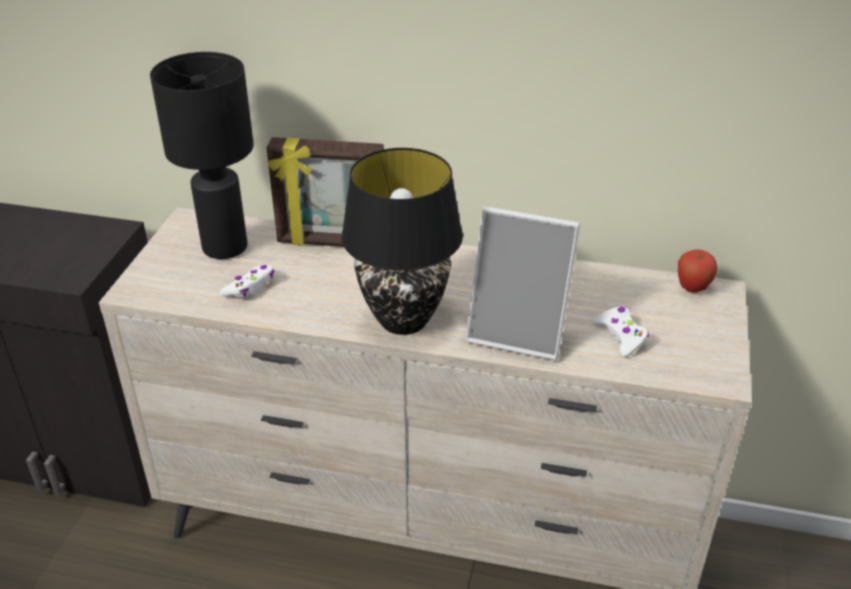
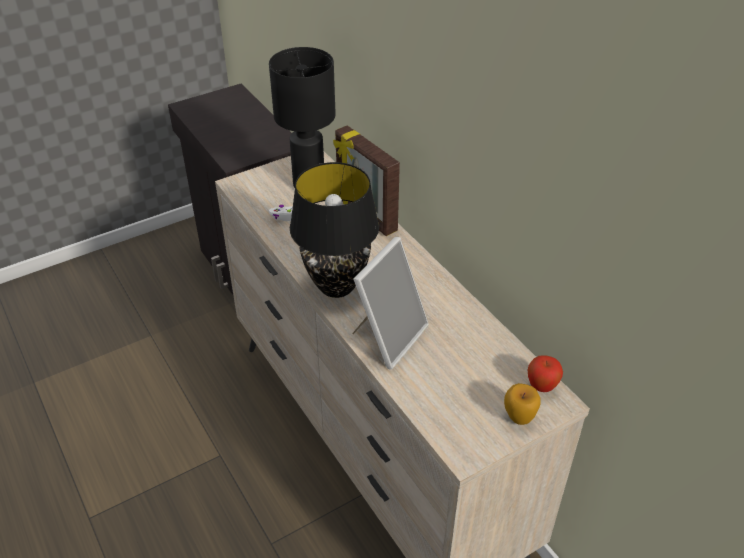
camera: 45 degrees right, 5 degrees up
picture frame [466,206,580,361] -> picture frame turned 120 degrees counterclockwise [352,237,429,369]
white game controller [594,306,649,357] -> none
none -> apple [504,383,541,425]

